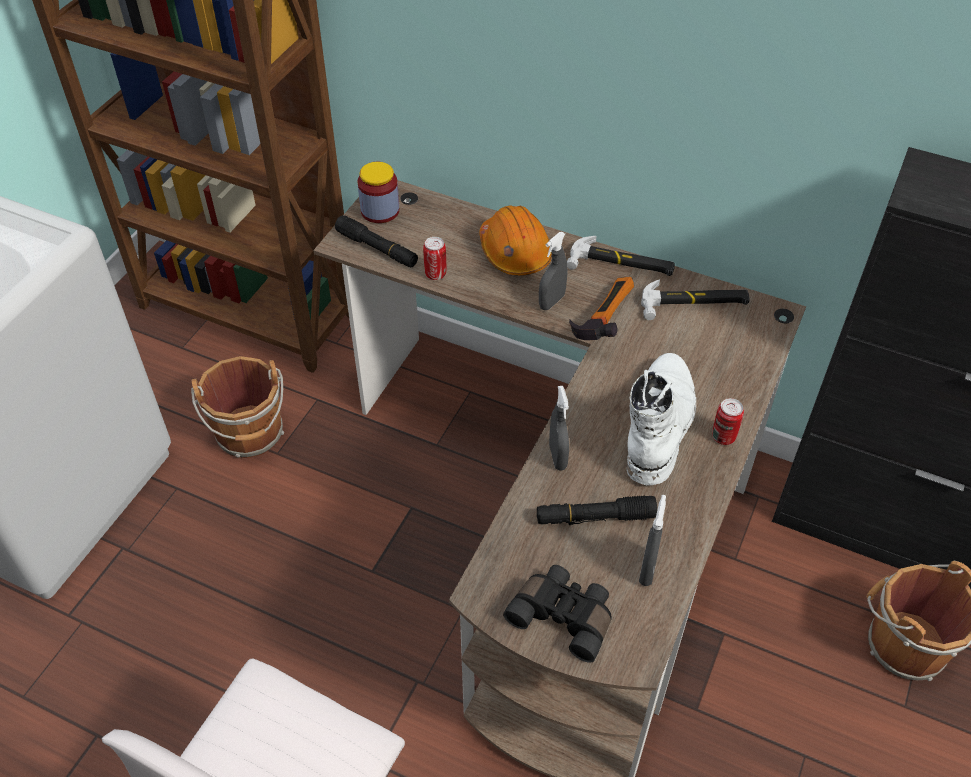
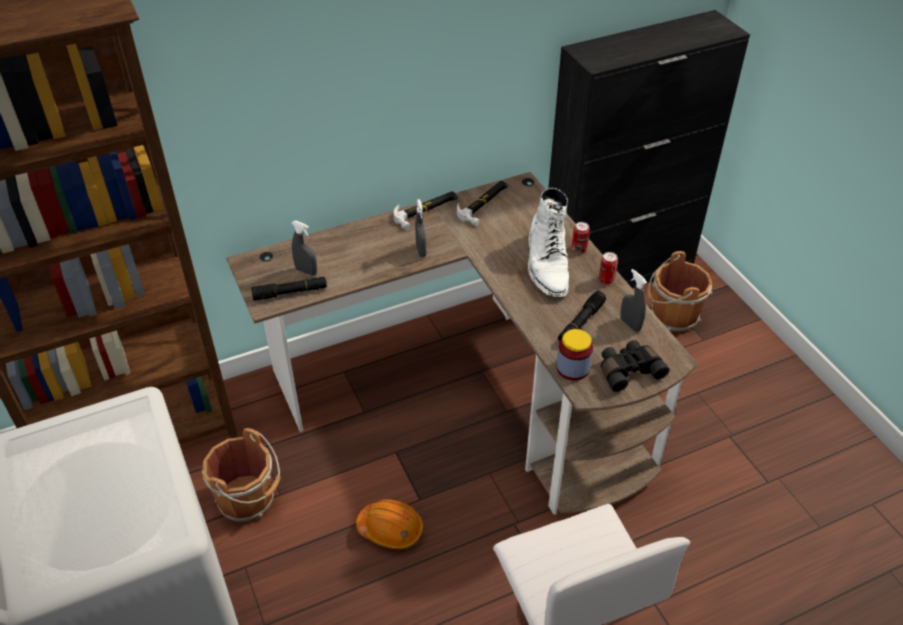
camera: 50 degrees left, 5 degrees down
jar [357,162,399,223] -> jar moved to [556,329,593,380]
can [423,237,446,280] -> can moved to [599,252,618,284]
orange hard hat [479,205,552,276] -> orange hard hat moved to [356,499,423,549]
grey spray bottle [549,386,569,470] -> grey spray bottle moved to [292,221,317,276]
hammer [569,277,634,340] -> none
white boot [627,353,696,486] -> white boot turned 150 degrees counterclockwise [528,188,569,297]

